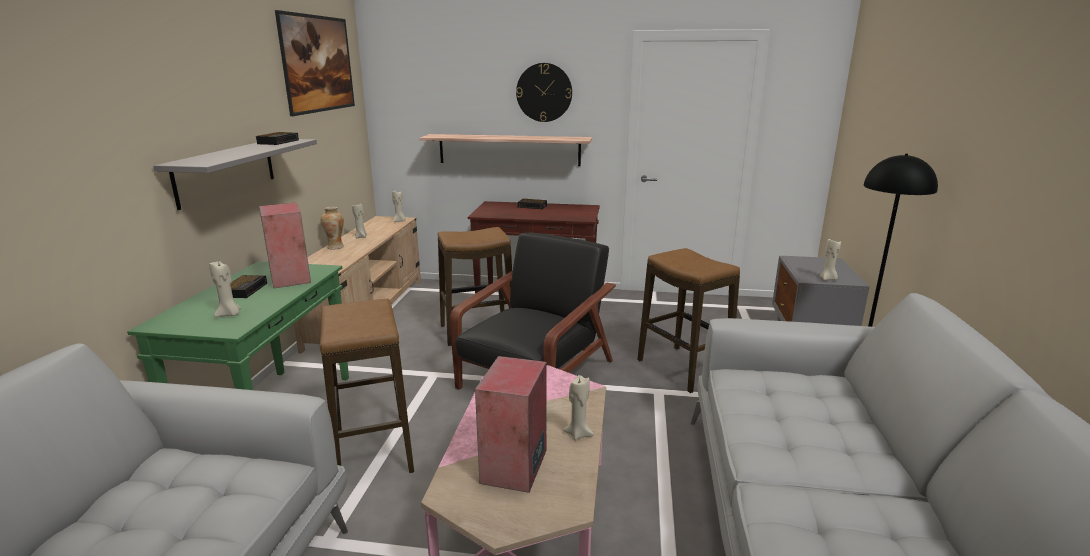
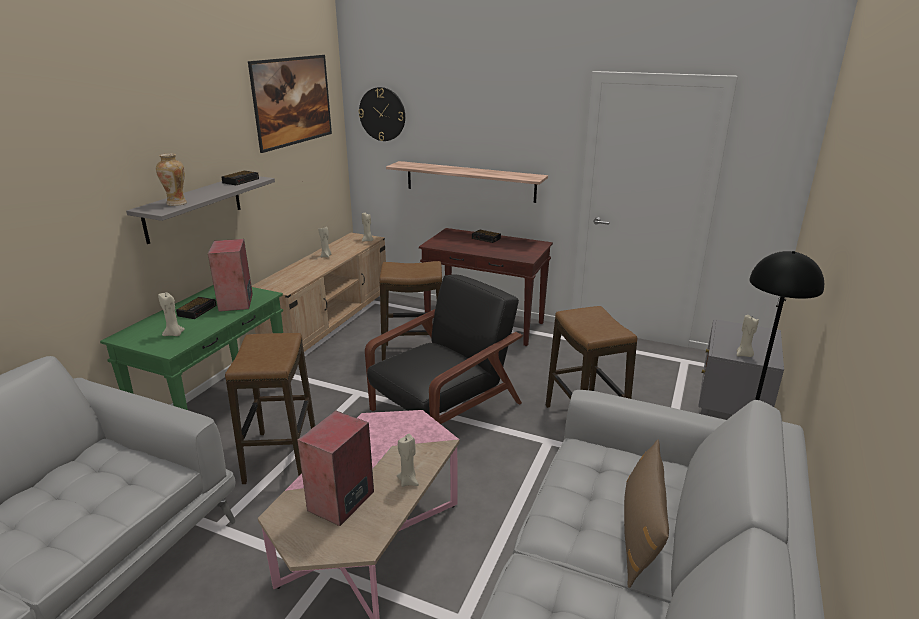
camera: 15 degrees right, 5 degrees up
vase [321,207,344,250] -> vase moved to [156,154,187,206]
wall clock [516,63,572,122] -> wall clock moved to [358,87,405,141]
none -> brown pillow [624,440,669,588]

